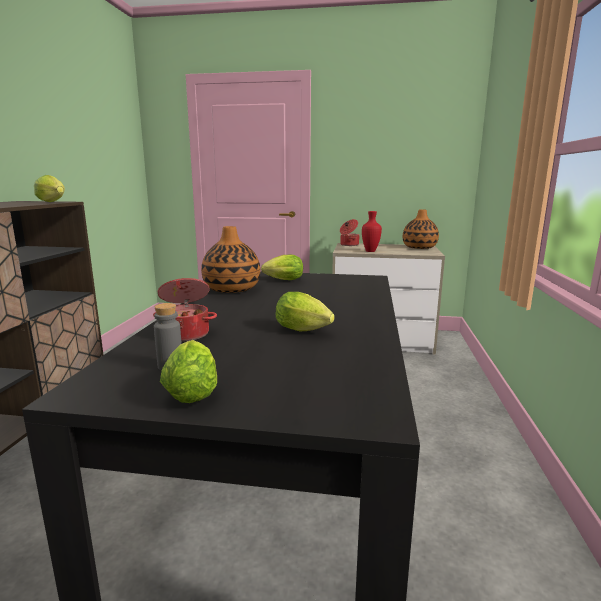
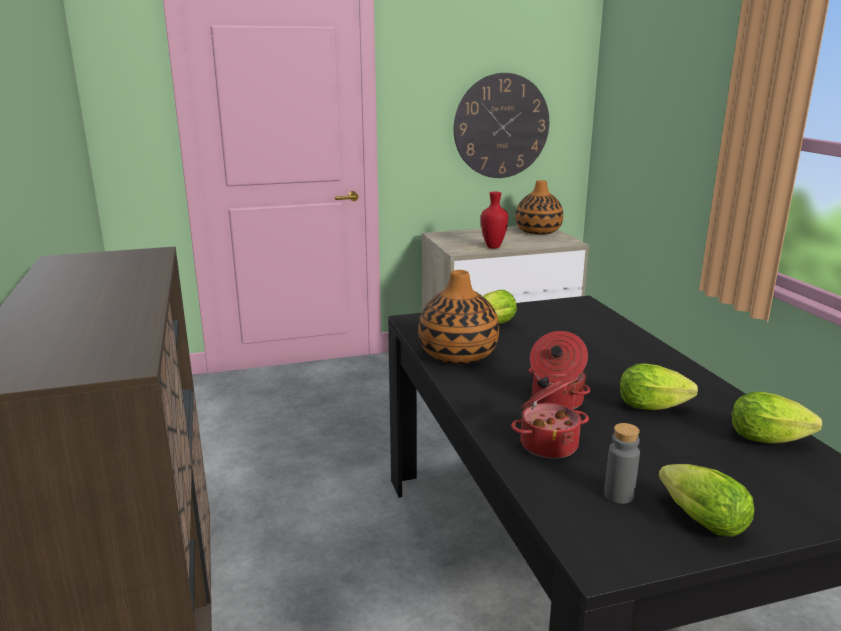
camera: 25 degrees left, 5 degrees up
lettuce [34,175,65,202] -> lettuce moved to [732,392,822,444]
cooking pot [340,219,359,246] -> cooking pot moved to [528,331,591,409]
none -> wall clock [454,73,549,178]

